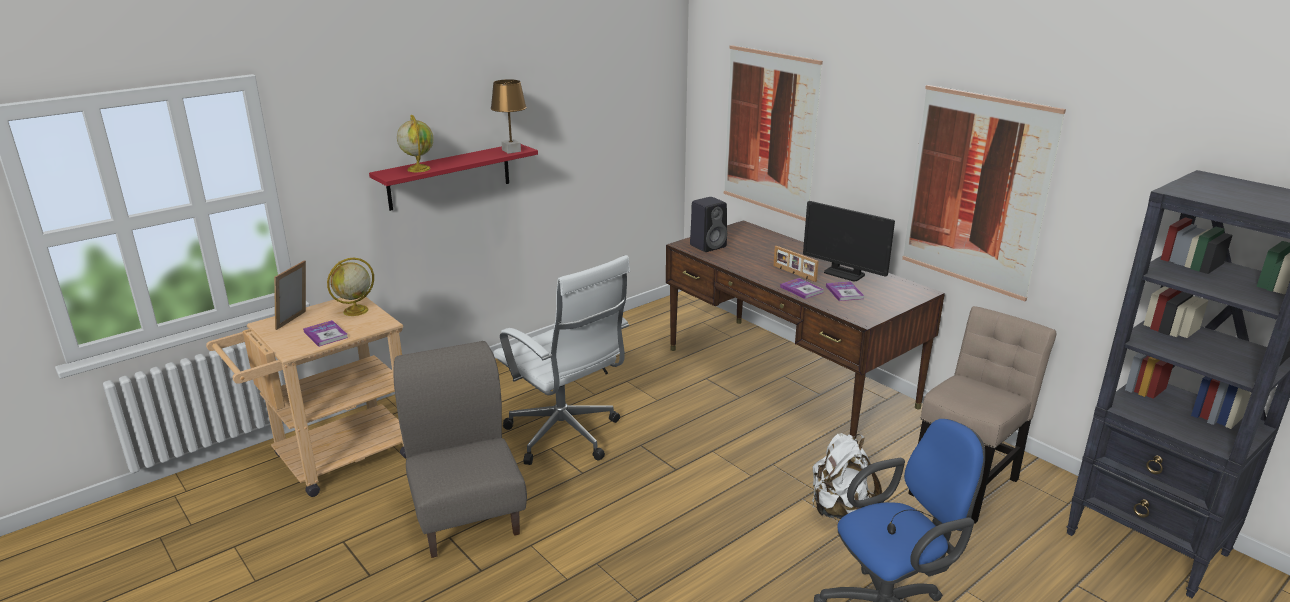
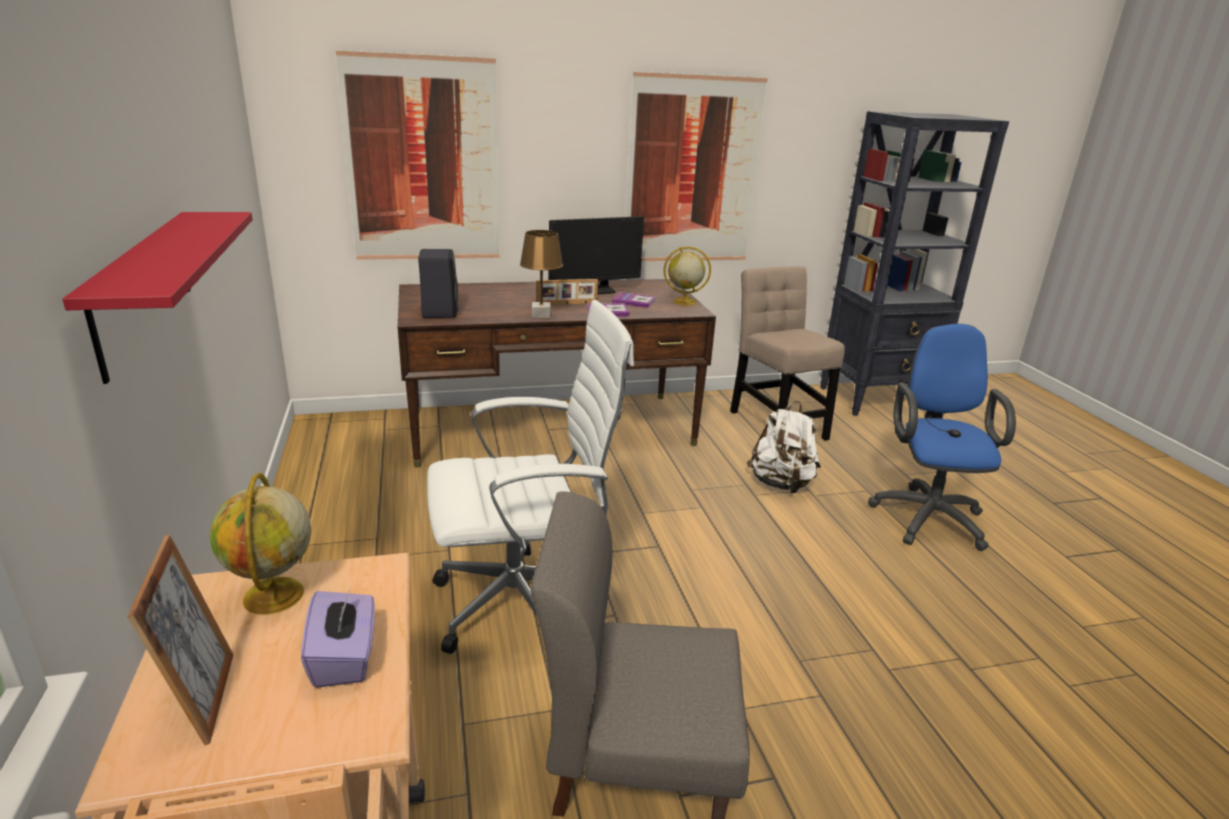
camera: 65 degrees left, 0 degrees up
picture frame [274,260,306,330] -> picture frame turned 150 degrees counterclockwise [127,535,233,745]
book [303,320,348,347] -> purple tissue box [301,586,375,688]
globe [397,115,434,172] -> globe moved to [664,247,711,306]
brown table lamp [491,79,527,154] -> brown table lamp moved to [520,230,563,318]

